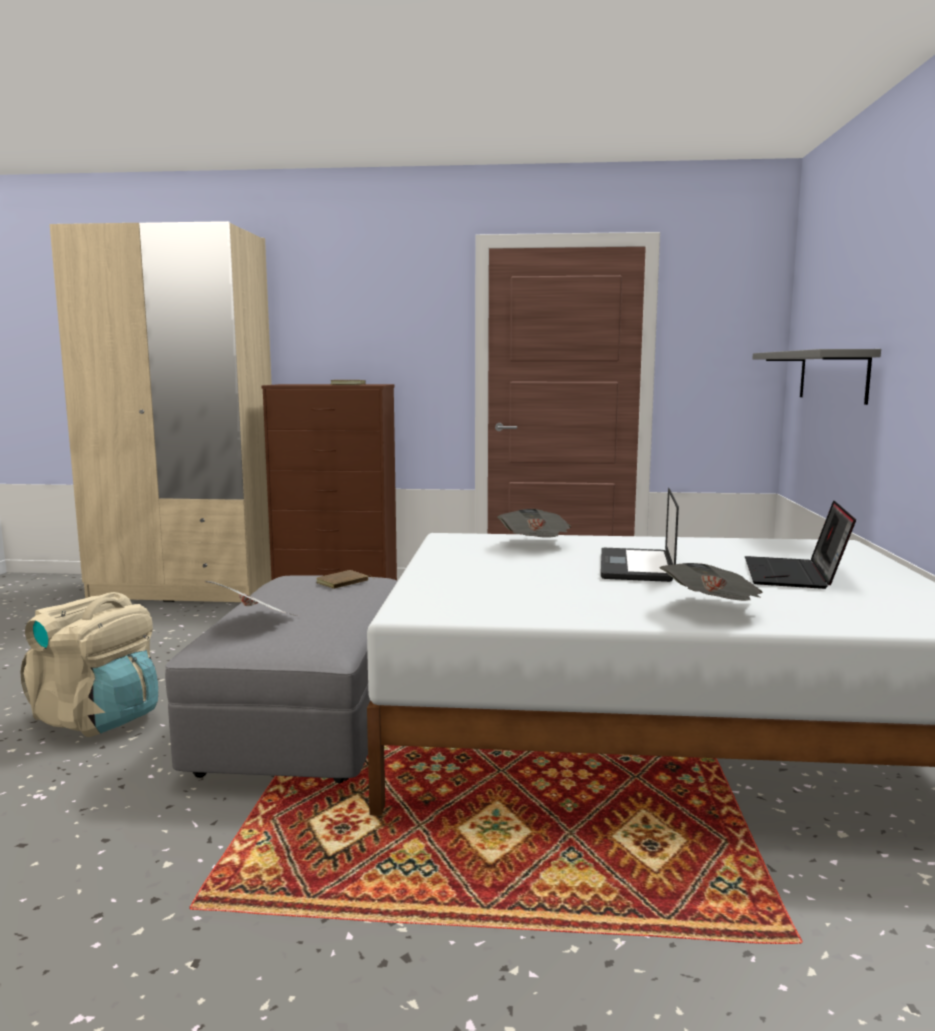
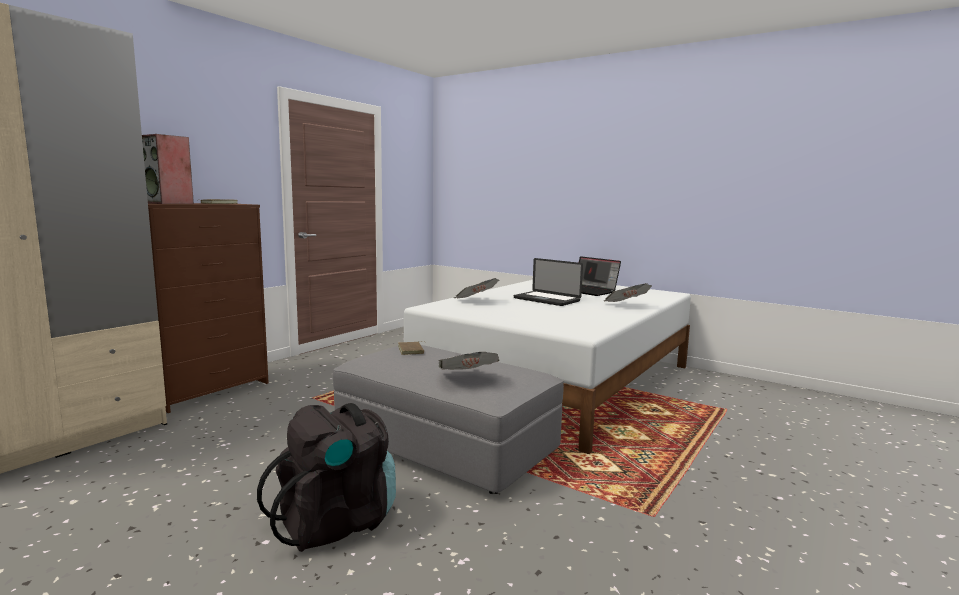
camera: 60 degrees left, 0 degrees up
beige backpack [20,592,158,737] -> black backpack [257,403,396,552]
grey shelf [752,349,881,405] -> none
none -> speaker [142,134,194,204]

